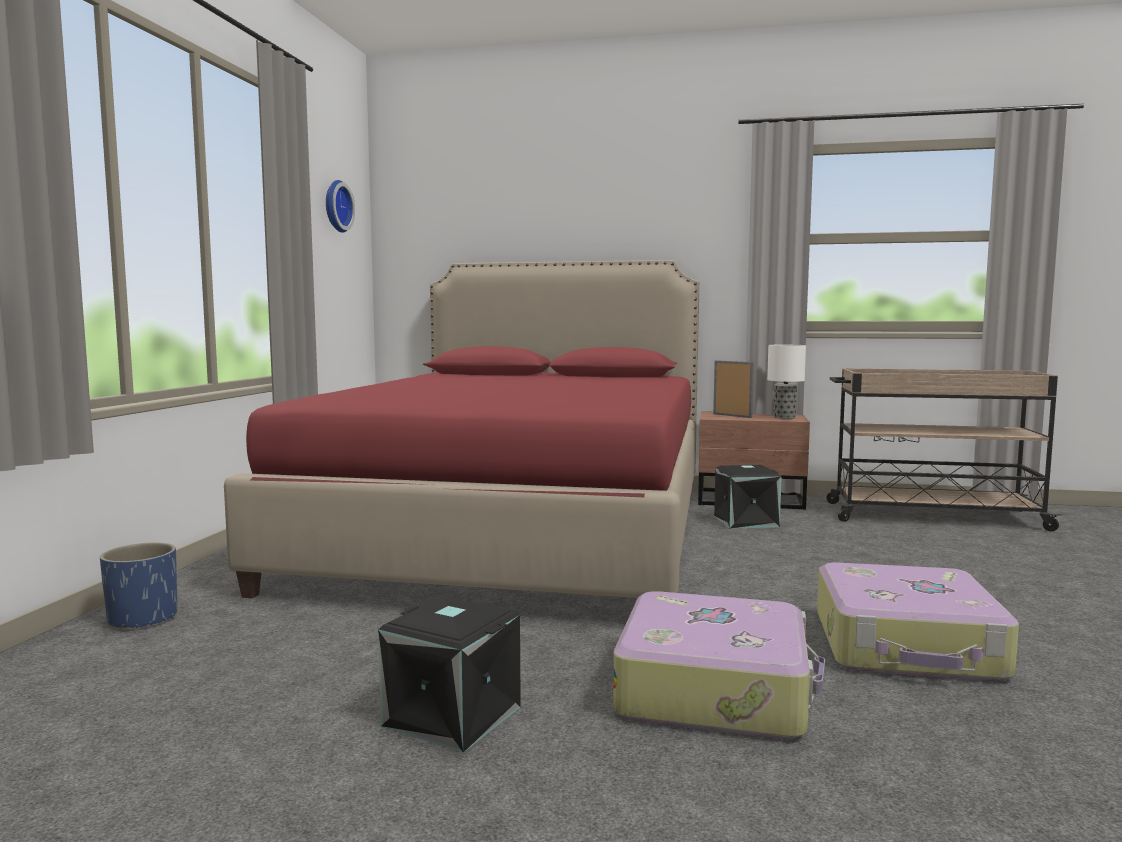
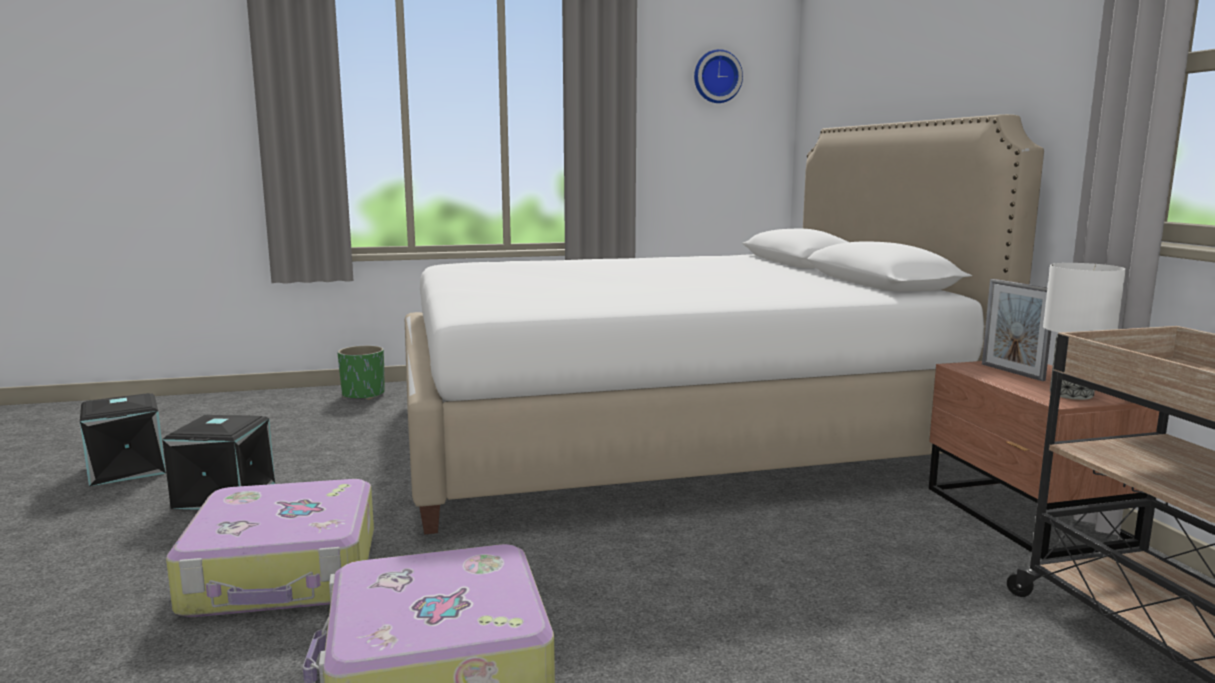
camera: 65 degrees right, 5 degrees up
blue planter [100,542,177,631] -> green planter [337,345,385,400]
red bed [224,260,700,598] -> white bed [405,114,1044,535]
picture frame [713,360,754,418] -> picture frame turned 135 degrees clockwise [982,279,1051,381]
black storage box [714,465,782,529] -> black storage box moved to [80,393,166,486]

